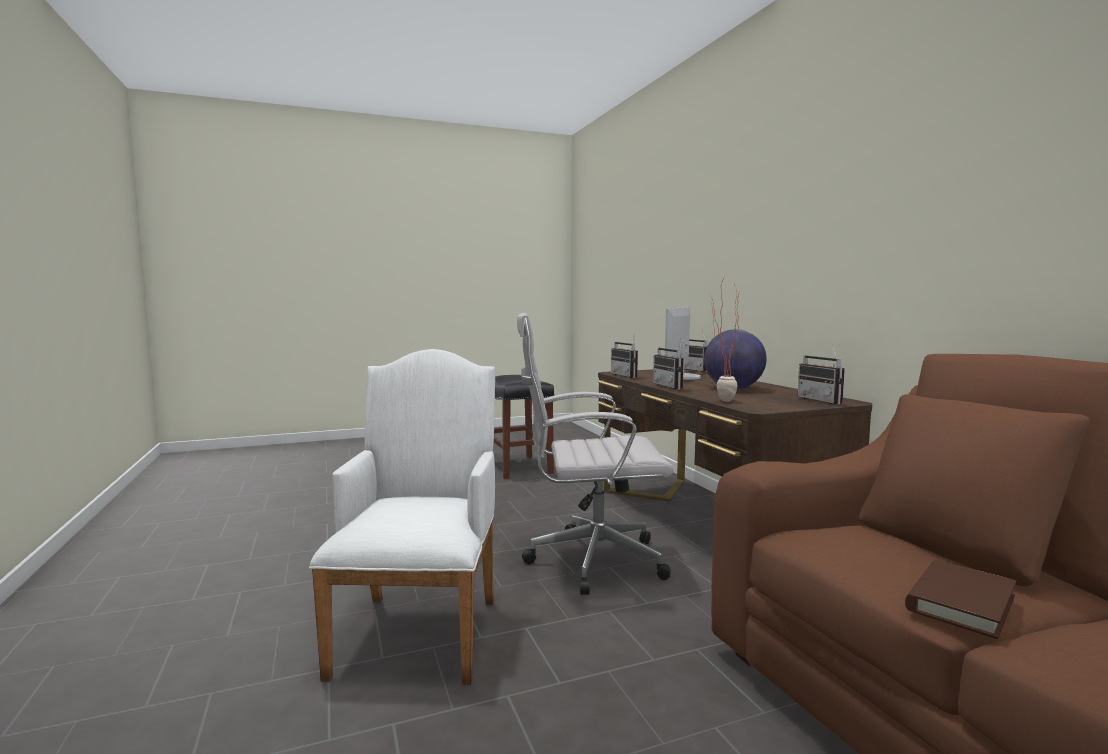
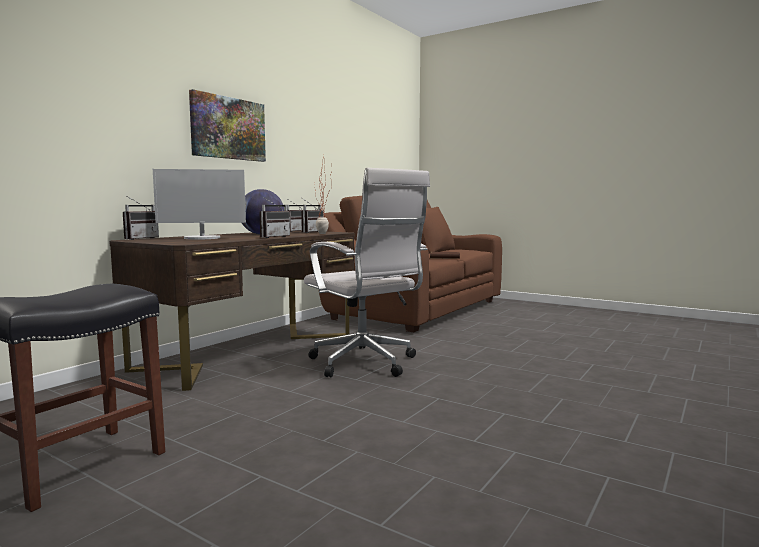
camera: 125 degrees left, 0 degrees up
white armchair [309,349,495,685] -> none
radio [611,335,638,378] -> radio moved to [301,198,324,233]
none -> picture [189,89,266,162]

